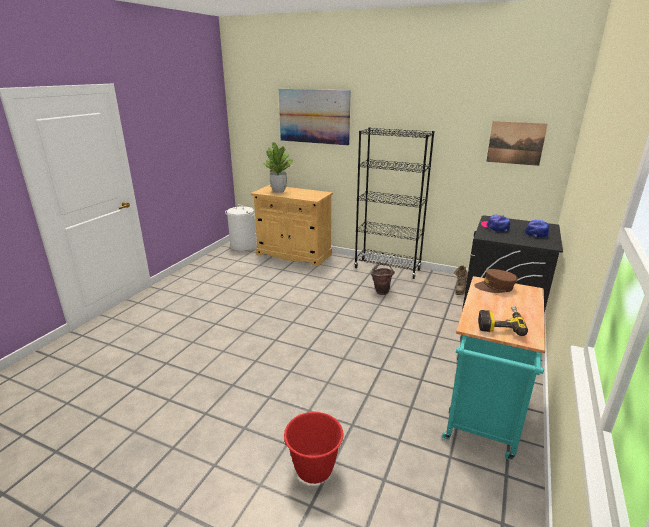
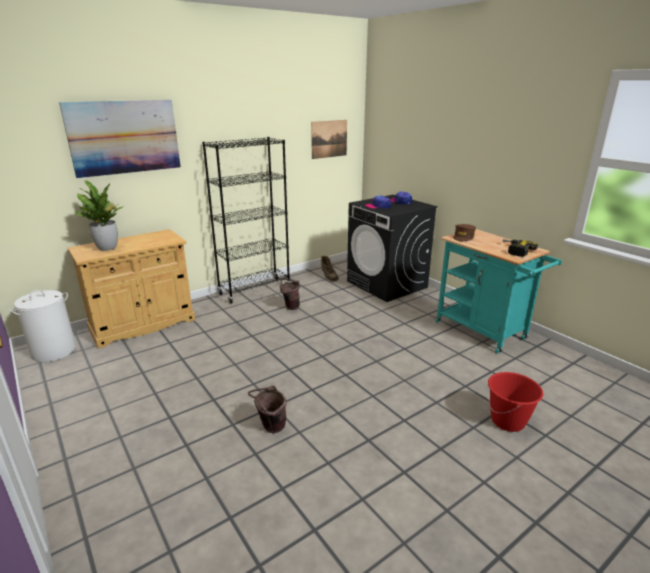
camera: 60 degrees left, 0 degrees up
none -> brown bucket [248,385,287,433]

